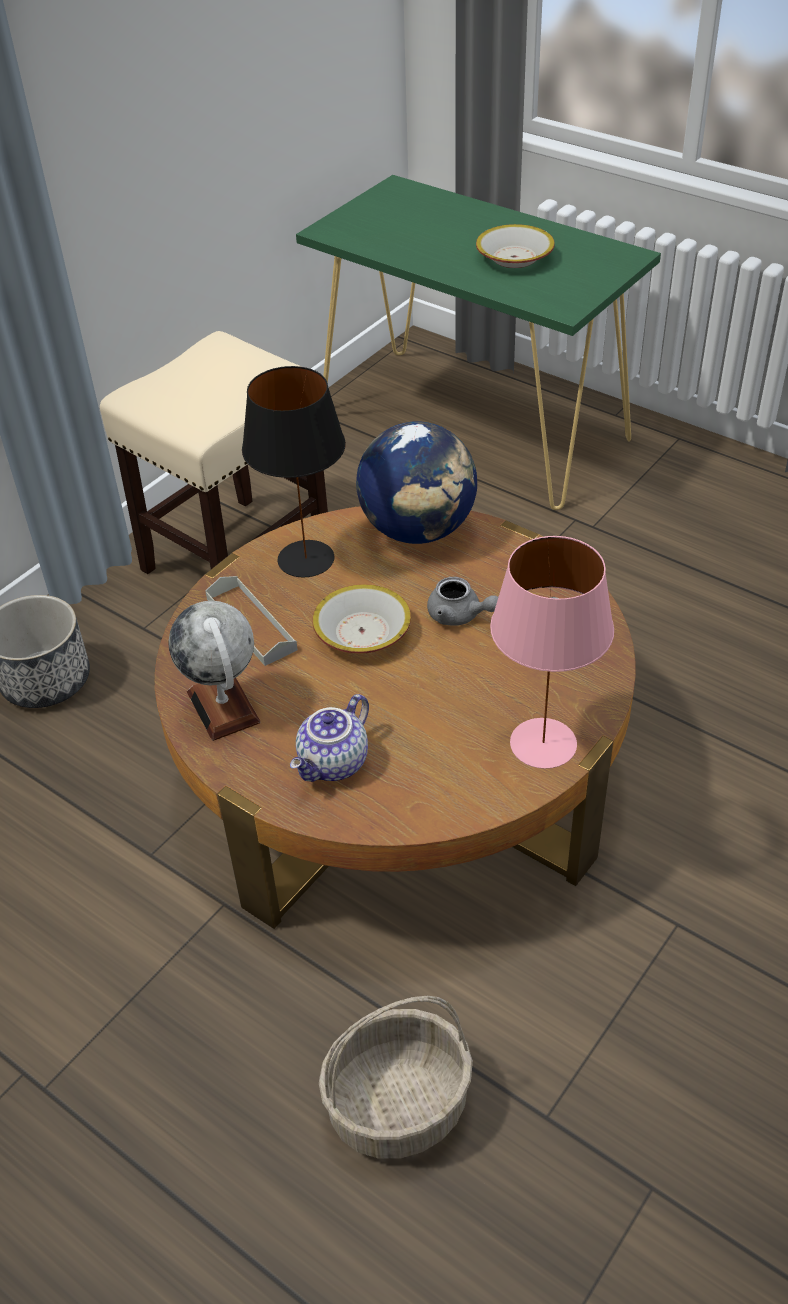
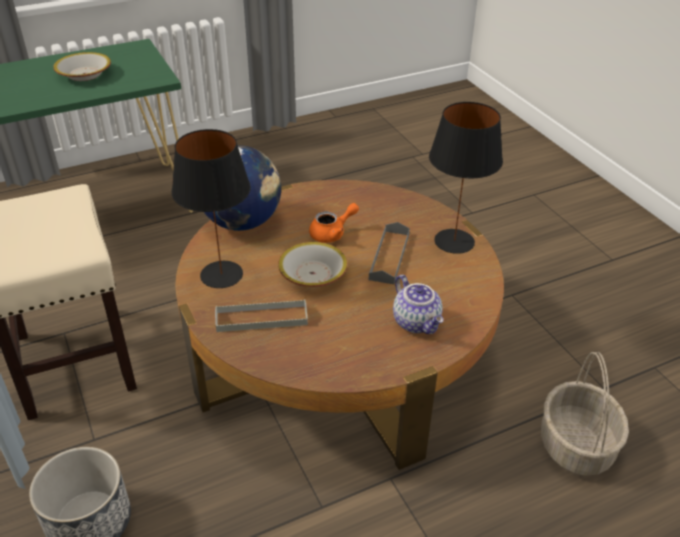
camera: 65 degrees left, 5 degrees down
globe [168,601,261,741] -> none
grey teapot [427,577,498,626] -> orange teapot [309,203,359,243]
pink table lamp [490,536,614,769] -> black table lamp [429,102,503,254]
none -> grey tray [369,222,410,284]

